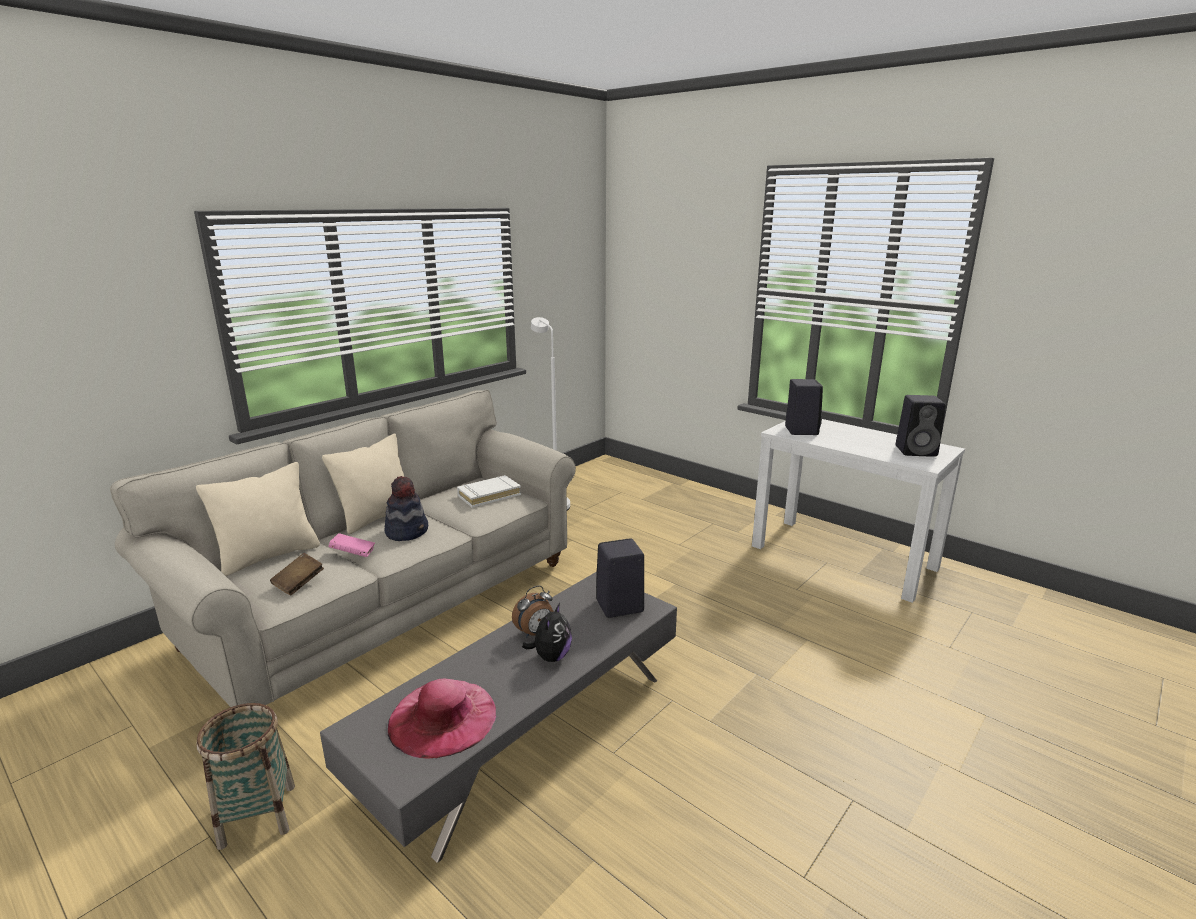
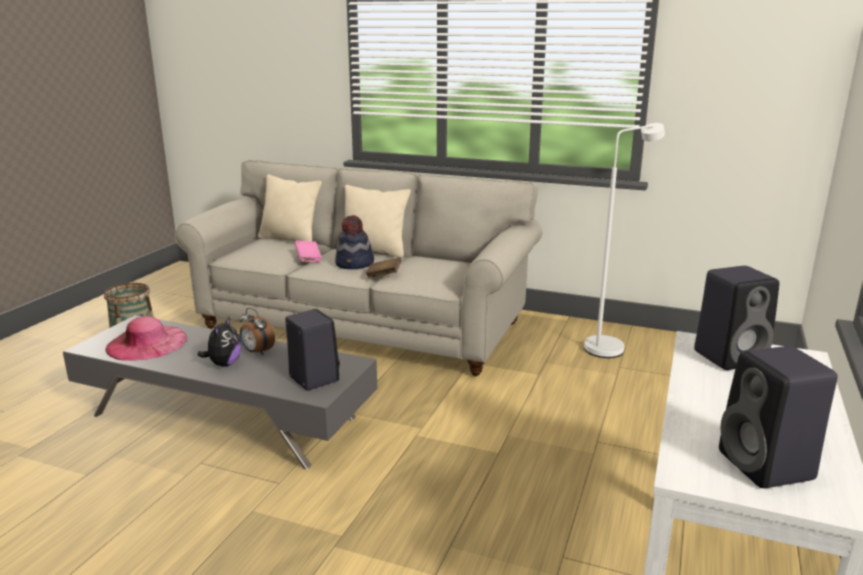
camera: 70 degrees right, 0 degrees up
brown book [270,553,324,595] -> brown book moved to [366,257,401,278]
white book [457,475,521,508] -> none
plush toy [522,603,572,662] -> plush toy turned 75 degrees counterclockwise [198,316,241,367]

